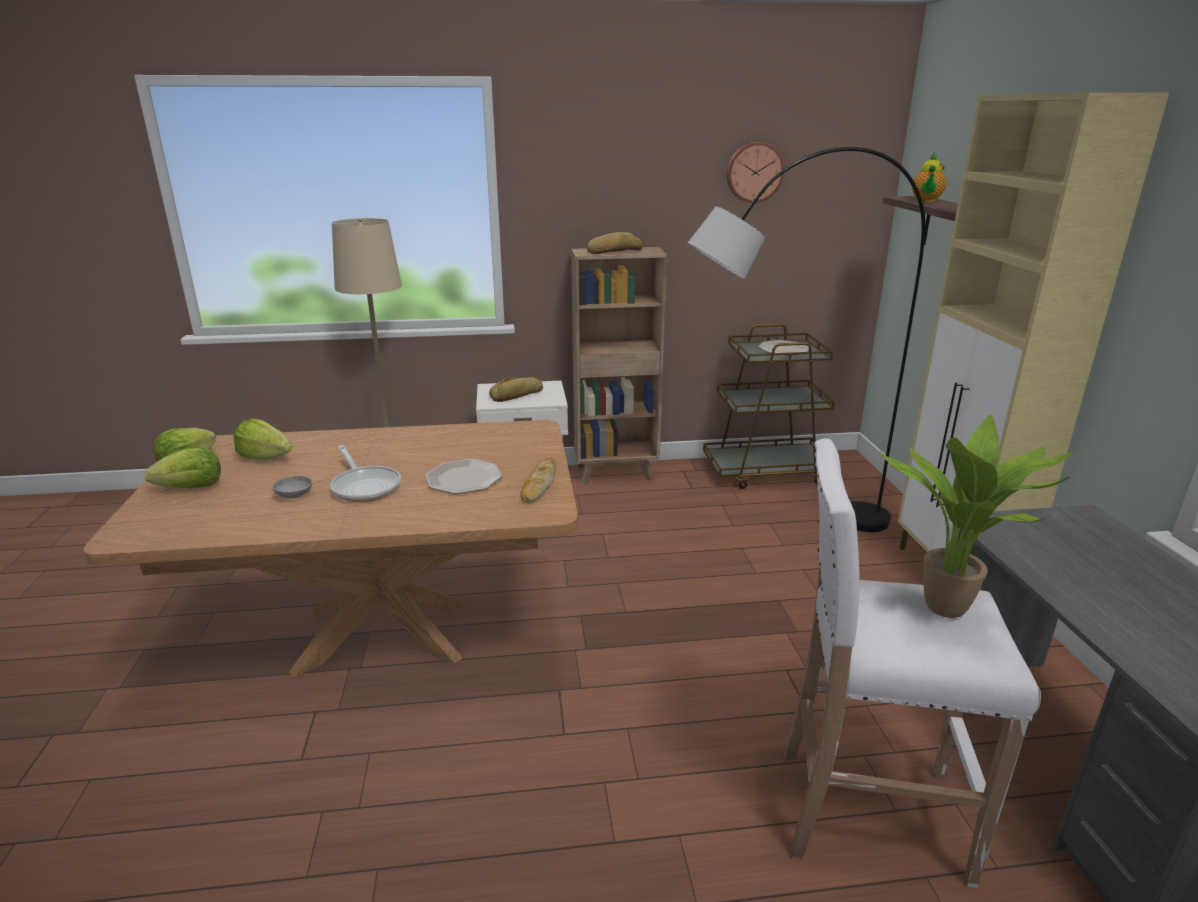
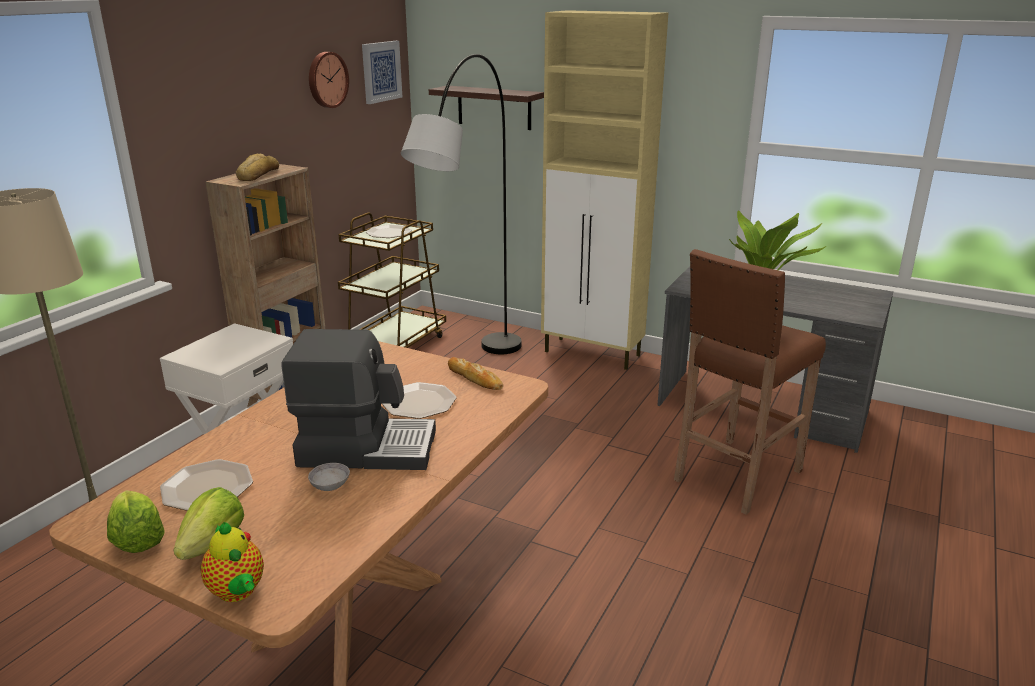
camera: 55 degrees left, 0 degrees up
lettuce [234,419,293,460] -> plate [160,459,253,511]
frying pan [330,445,401,502] -> coffee machine [281,329,436,470]
bread [489,377,543,402] -> none
white stool [784,438,1041,888] -> brown stool [674,249,826,515]
teapot [912,152,946,202] -> teapot moved to [200,522,264,602]
none -> picture [362,41,402,104]

